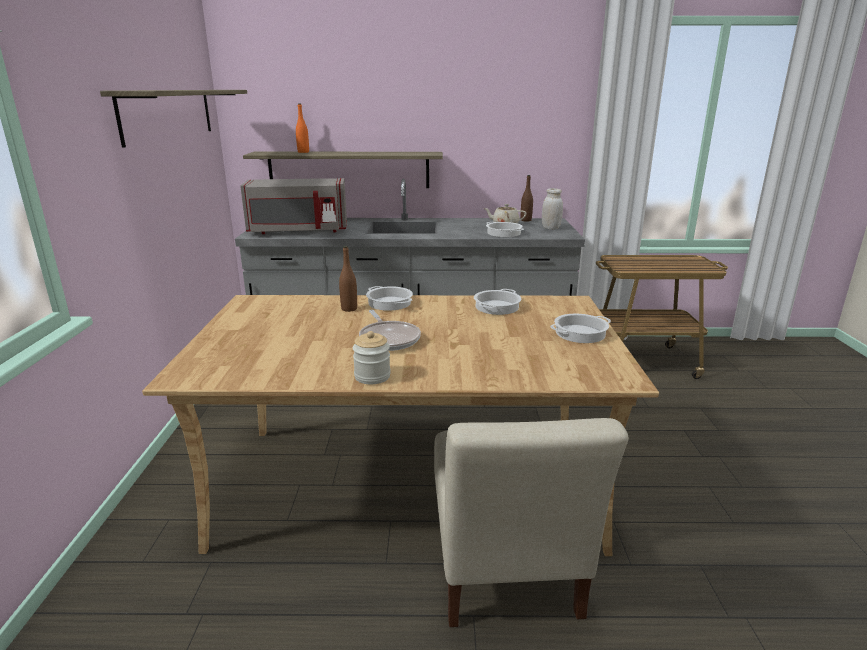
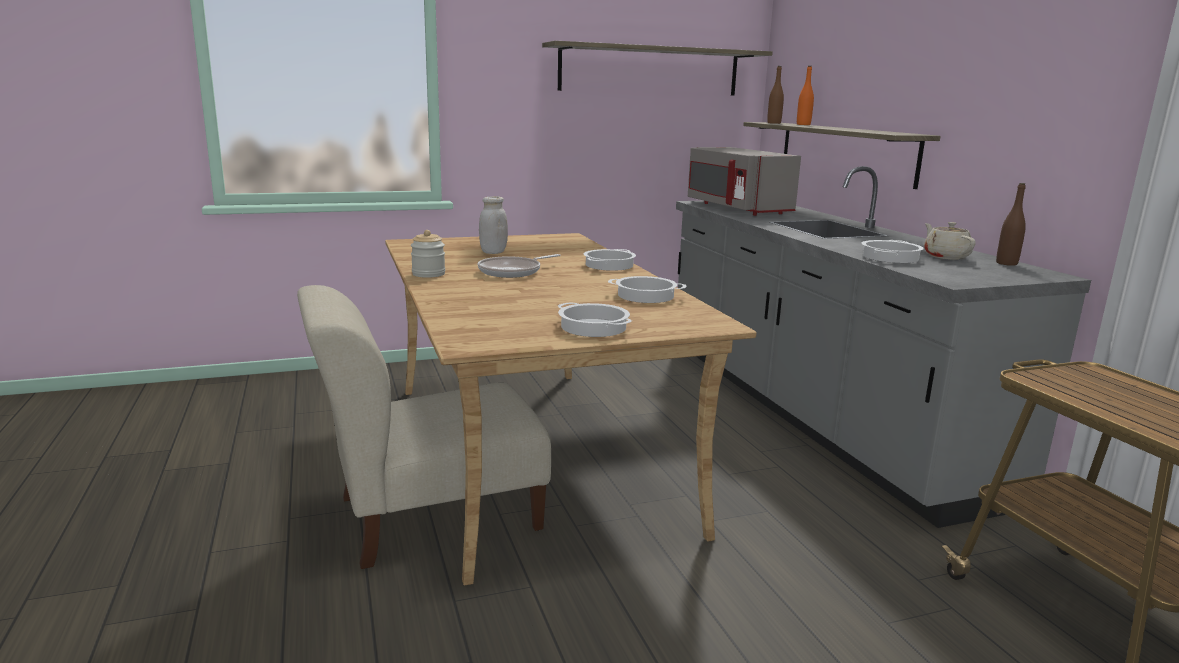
camera: 70 degrees right, 5 degrees down
brown bottle [339,246,357,312] -> brown bottle moved to [767,66,784,124]
white jar [542,188,563,230] -> white jar moved to [479,196,508,254]

